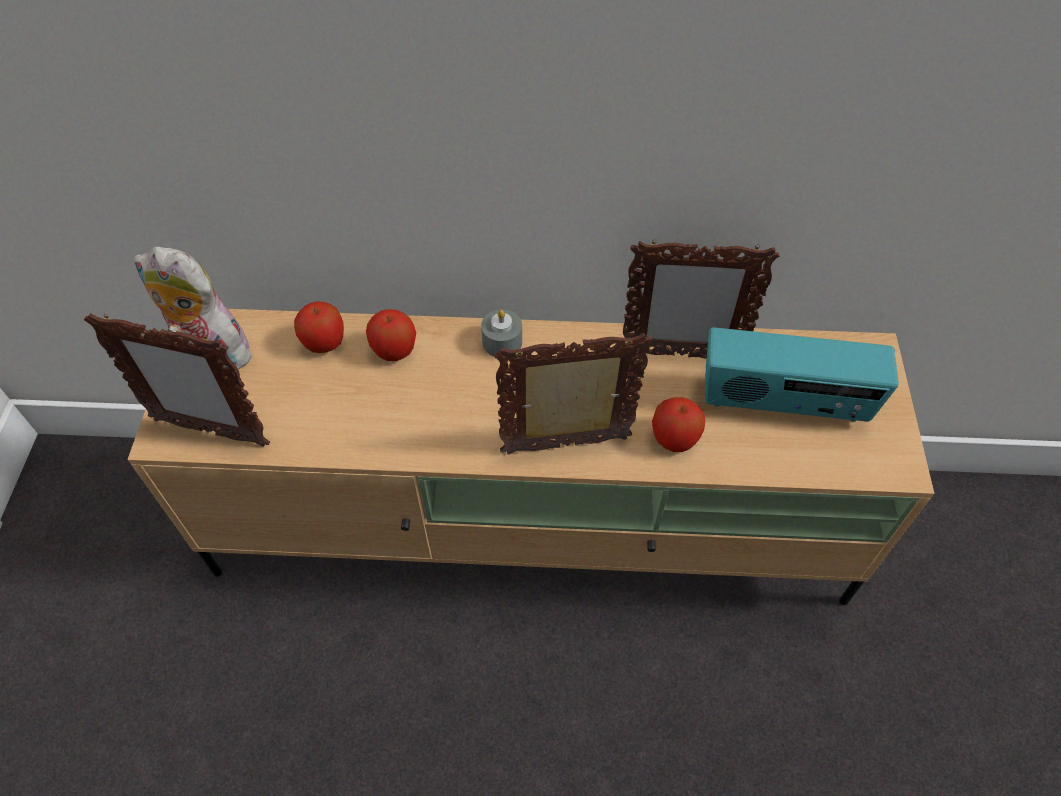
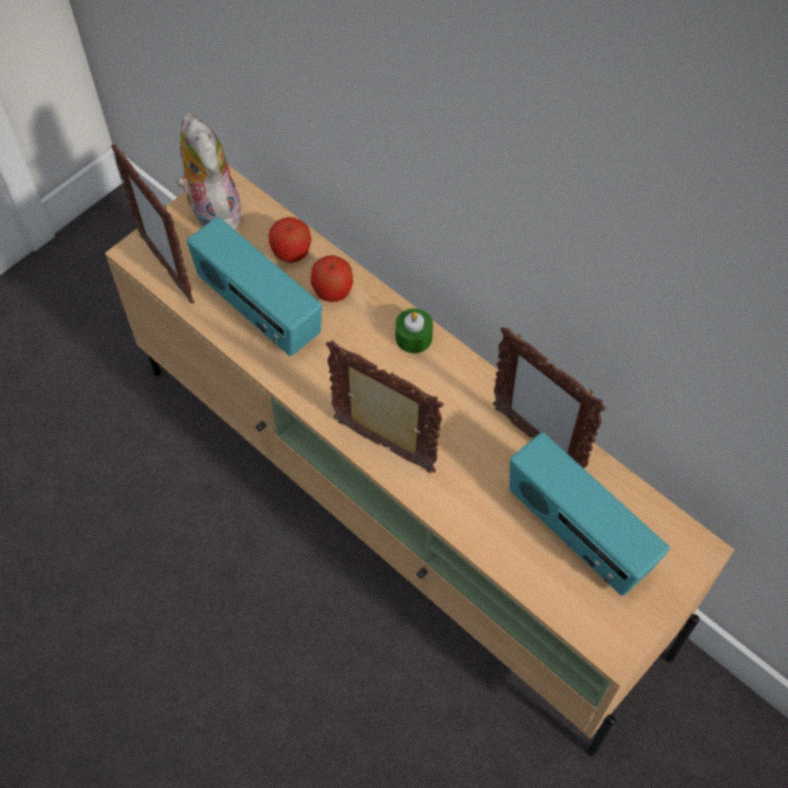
camera: 40 degrees right, 5 degrees up
grey candle [481,310,522,357] -> green candle [395,308,433,353]
apple [652,397,705,452] -> none
none -> radio [187,217,322,356]

